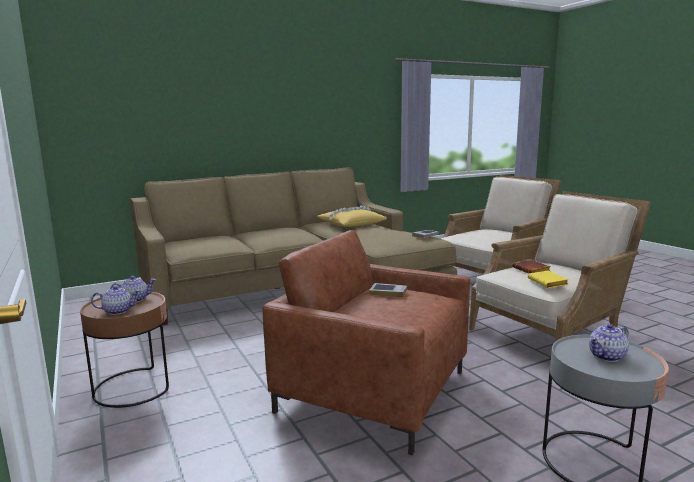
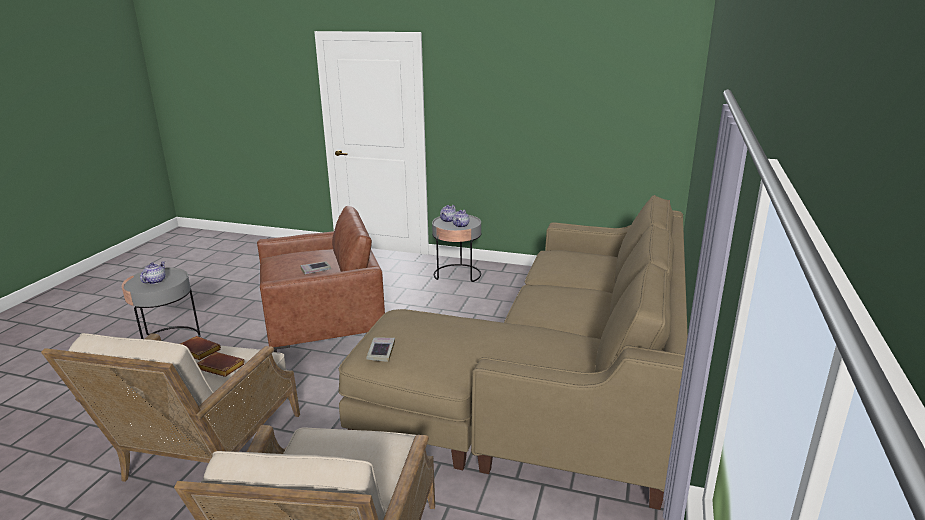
camera: 135 degrees right, 10 degrees up
brown side table [80,292,169,408] -> grey side table [432,215,481,282]
yellow pillow [317,206,387,227] -> none
yellow book [528,270,569,288] -> brown book [180,336,221,360]

